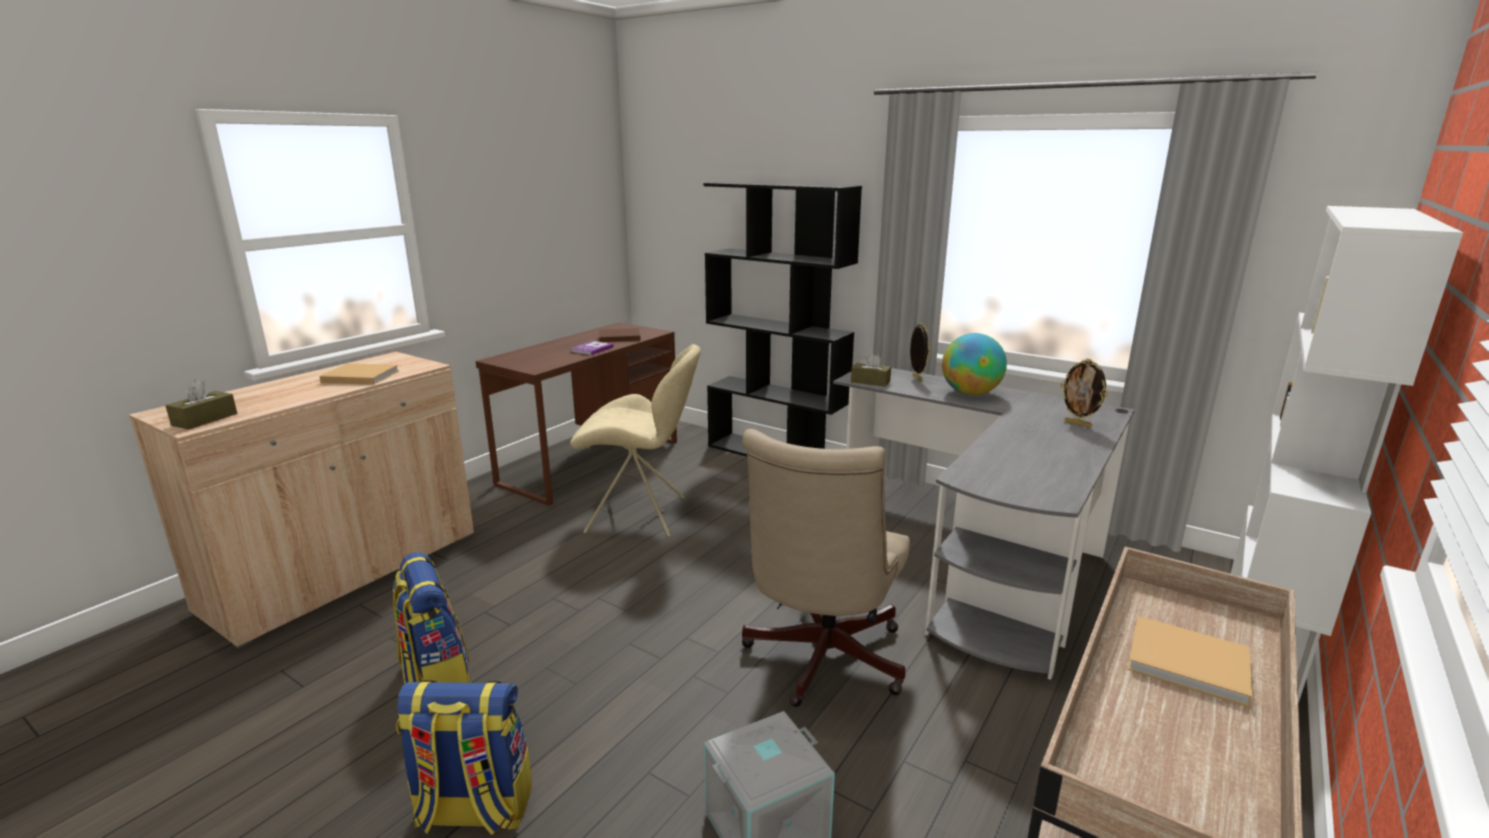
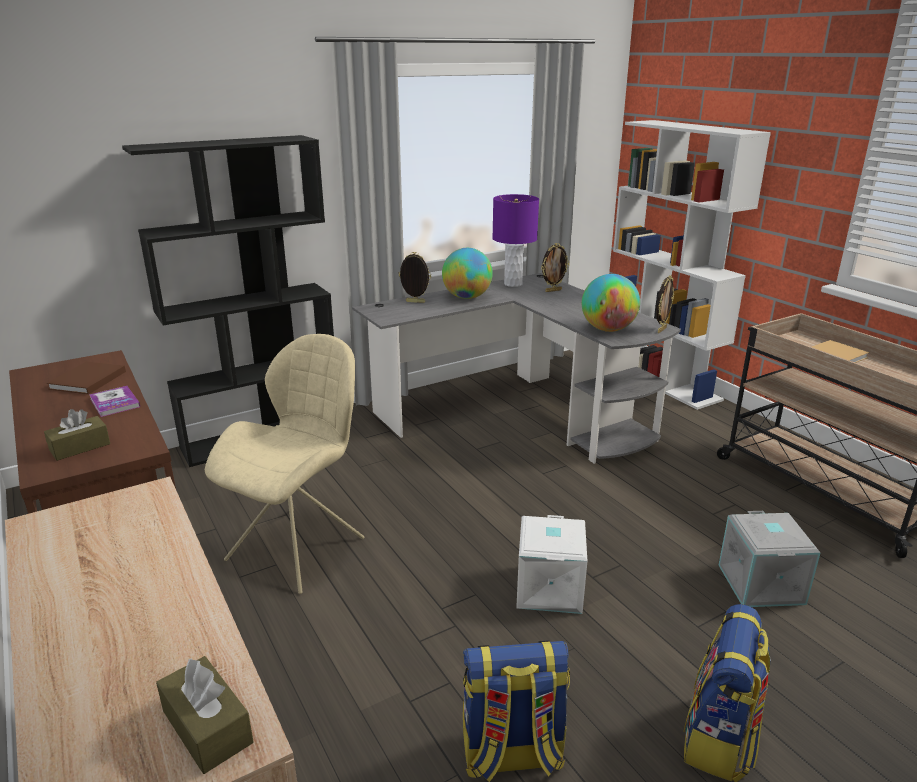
camera: 65 degrees left, 5 degrees up
beige book [319,363,399,385] -> none
beige office chair [742,429,910,707] -> none
brown tissue box [851,353,891,387] -> brown tissue box moved to [44,409,110,461]
none -> purple table lamp [492,194,539,287]
none -> white storage box [516,515,587,614]
none -> globe [582,274,640,332]
none -> picture frame [656,275,674,333]

